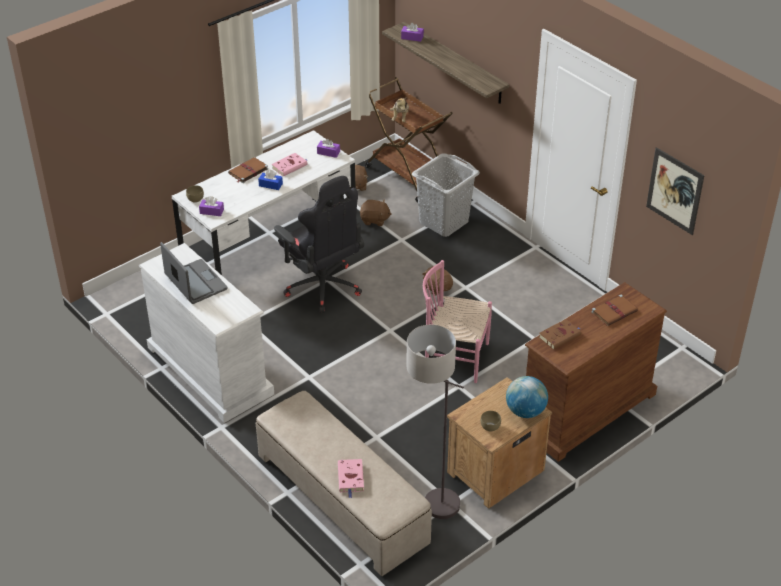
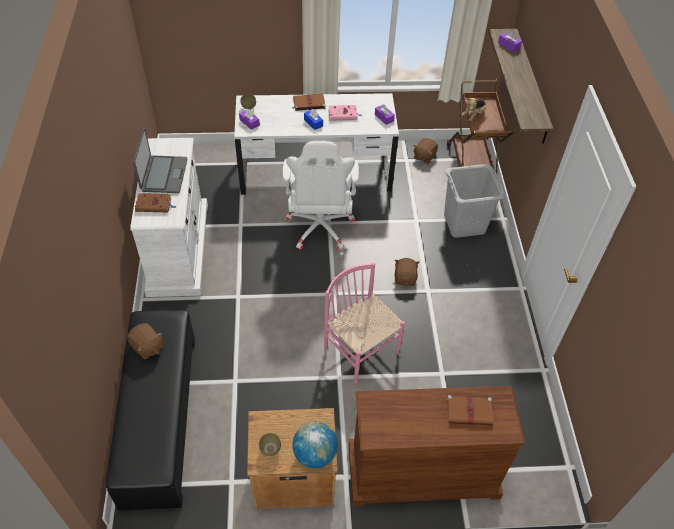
camera: 35 degrees right, 10 degrees up
beige bench [256,391,432,576] -> black bench [106,310,195,511]
black office chair [274,176,364,313] -> white office chair [283,141,359,250]
pink book [338,459,364,498] -> none
brown plush toy [360,199,392,226] -> brown plush toy moved to [127,323,163,360]
grey floor lamp [407,325,464,519] -> none
brown book [539,319,581,350] -> brown book moved to [135,193,176,213]
picture [646,147,705,235] -> none

